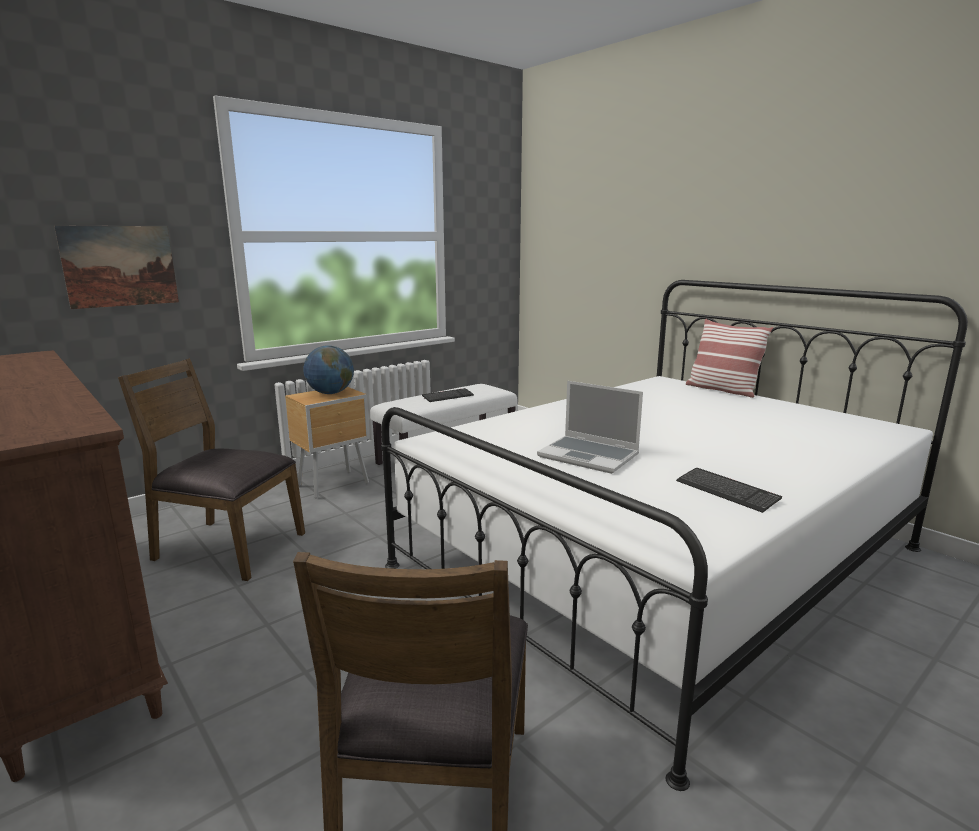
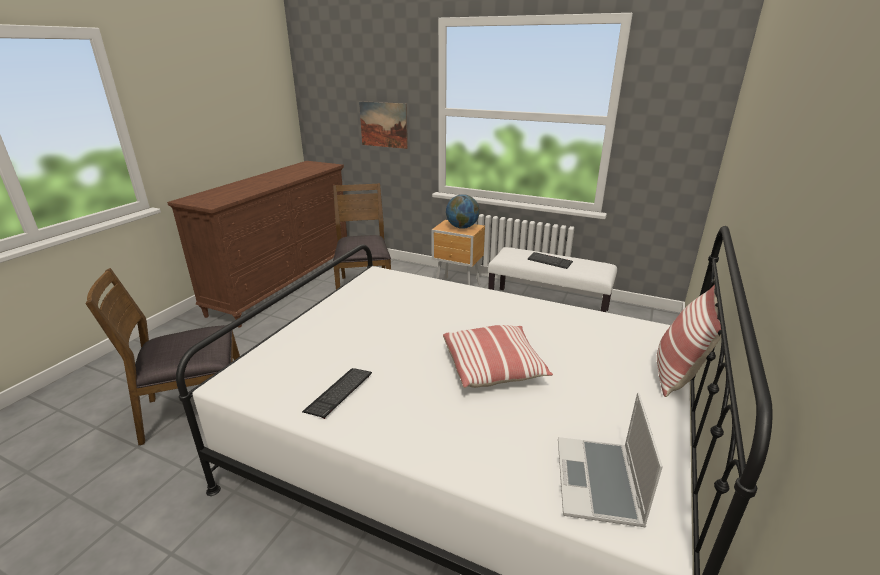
camera: 65 degrees right, 10 degrees up
laptop [537,381,643,474] -> laptop moved to [558,392,663,527]
none -> pillow [443,325,553,388]

